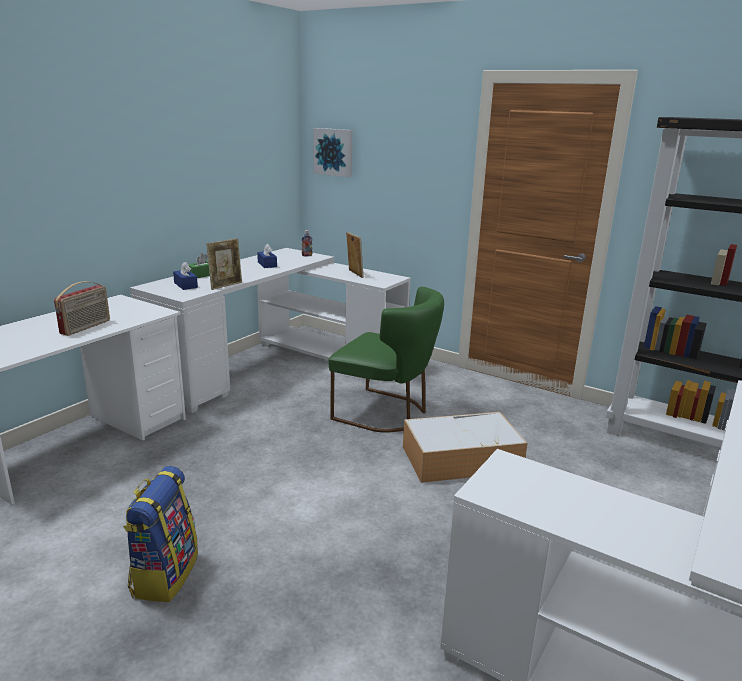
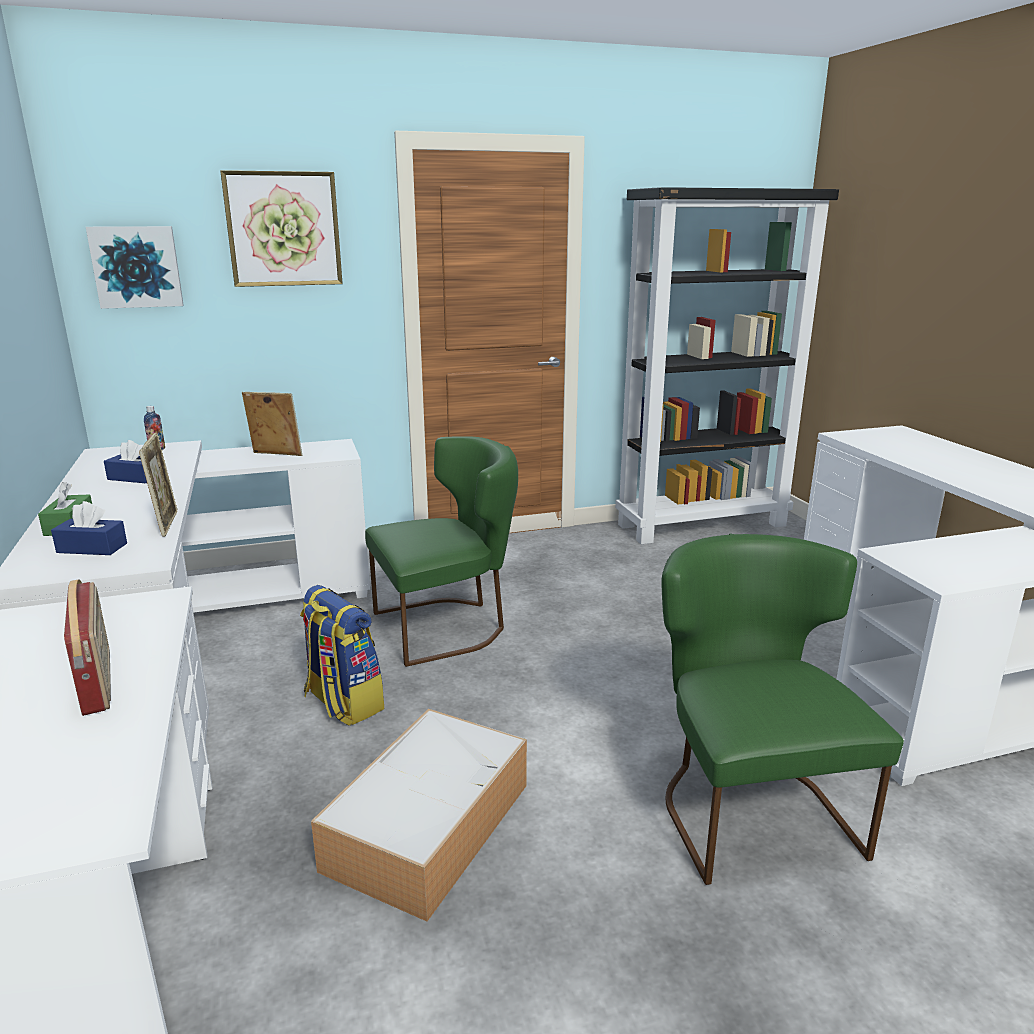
camera: 50 degrees left, 0 degrees up
backpack [123,466,198,602] -> backpack moved to [300,585,384,726]
storage box [403,412,528,483] -> storage box moved to [311,709,527,922]
none -> picture [220,170,343,287]
none -> green chair [661,534,904,885]

